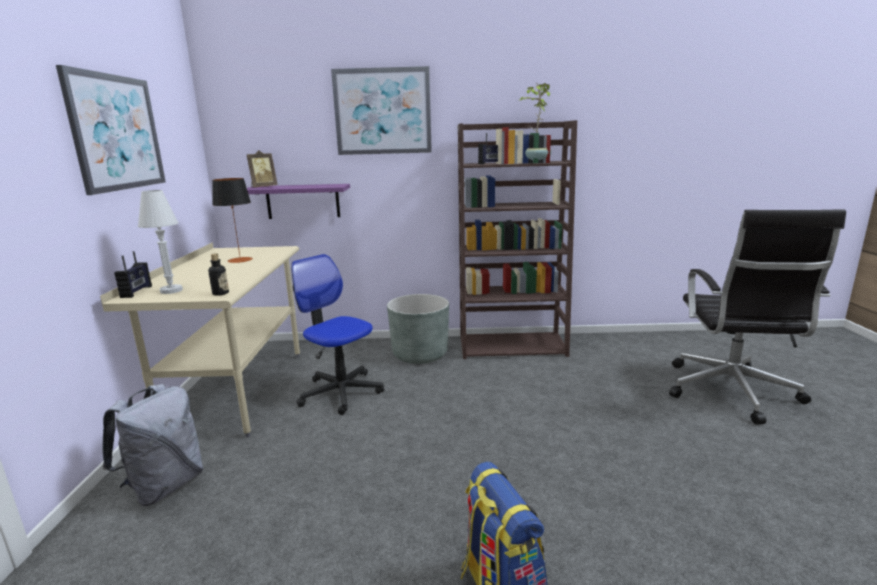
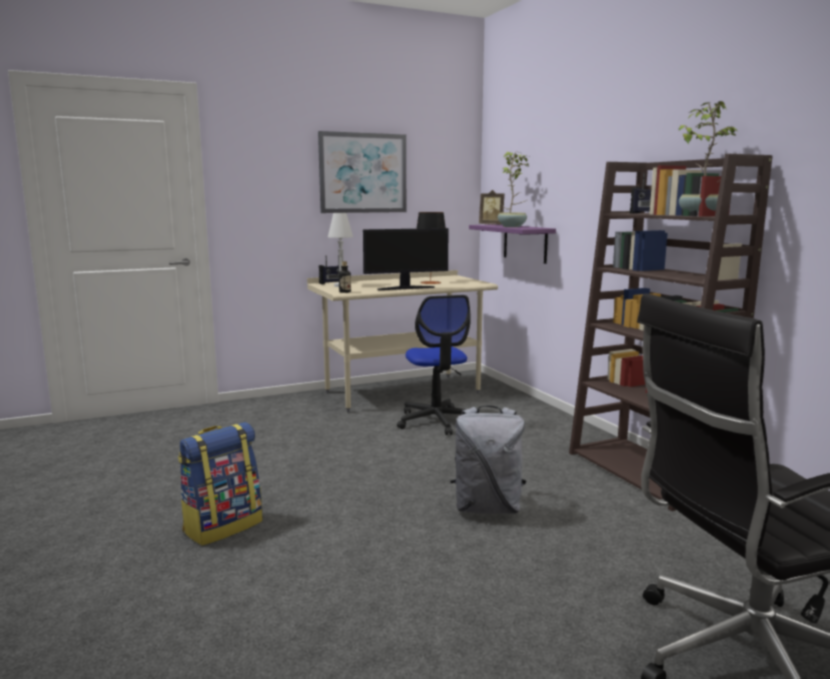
camera: 65 degrees right, 5 degrees down
grey backpack [103,384,204,506] -> grey backpack moved to [450,405,526,514]
office chair [291,254,384,415] -> office chair turned 150 degrees clockwise [397,295,471,435]
picture [331,66,432,155] -> none
grey planter [387,294,449,364] -> none
none -> monitor [363,228,448,290]
none -> potted plant [498,152,529,227]

